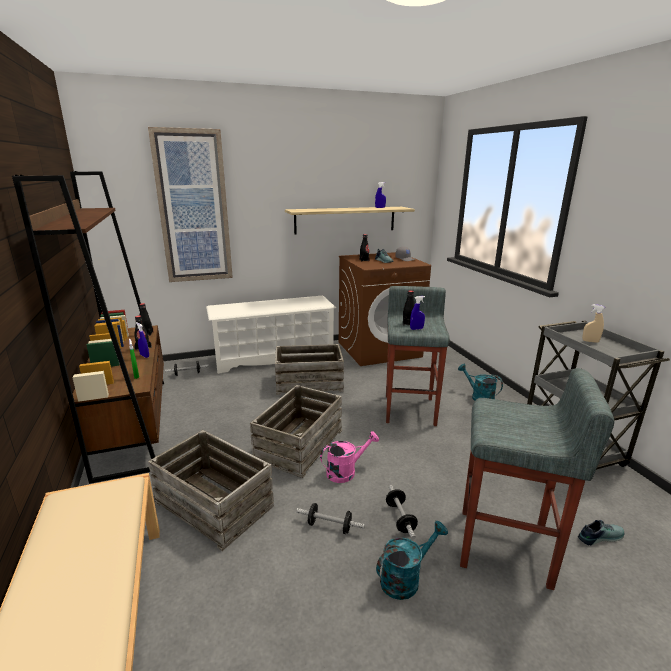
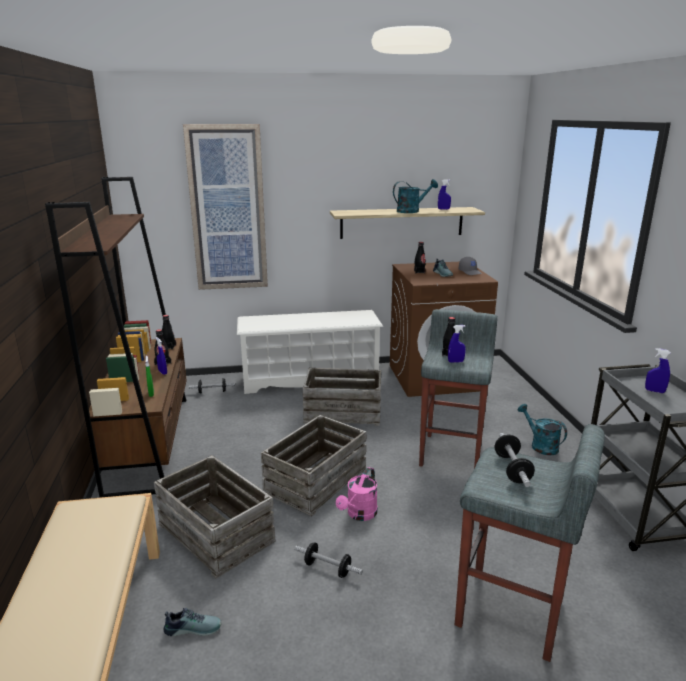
camera: 10 degrees right, 0 degrees up
pink watering can [320,431,379,483] -> pink watering can turned 135 degrees clockwise [336,467,378,521]
turquoise watering can [376,521,448,600] -> turquoise watering can moved to [393,179,438,213]
dumbbell [386,485,418,540] -> dumbbell moved to [494,433,535,487]
shoe [578,520,624,546] -> shoe moved to [163,608,222,636]
beige spray bottle [582,304,605,343] -> blue spray bottle [645,348,671,393]

